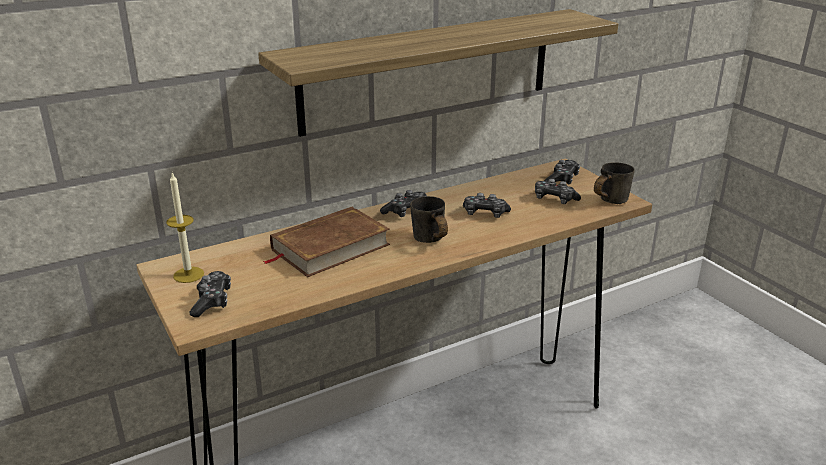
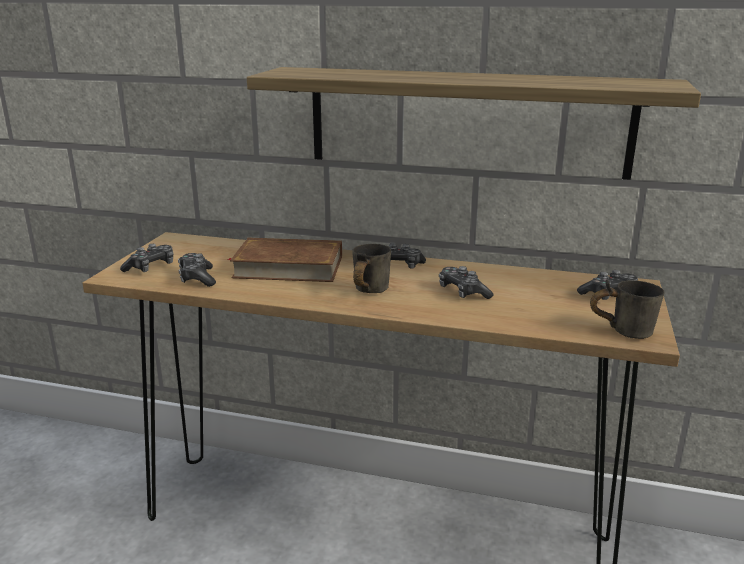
camera: 45 degrees right, 5 degrees down
candle [166,173,204,283] -> none
game controller [535,179,581,204] -> game controller moved to [178,253,216,287]

